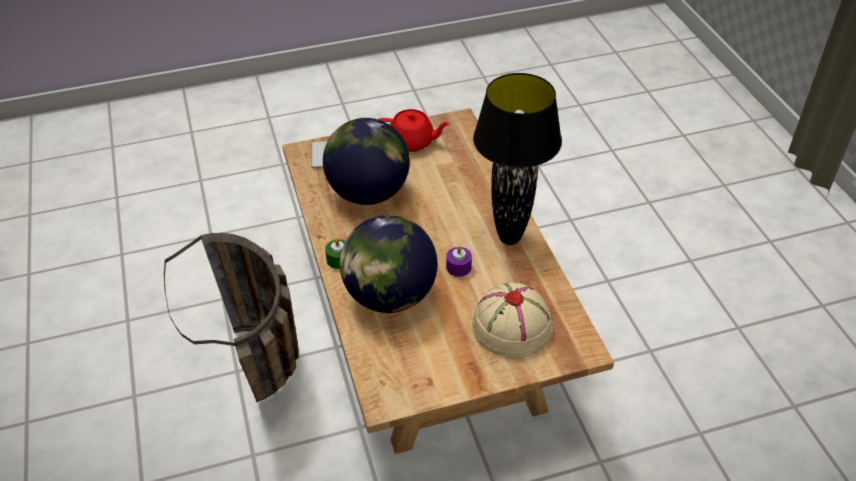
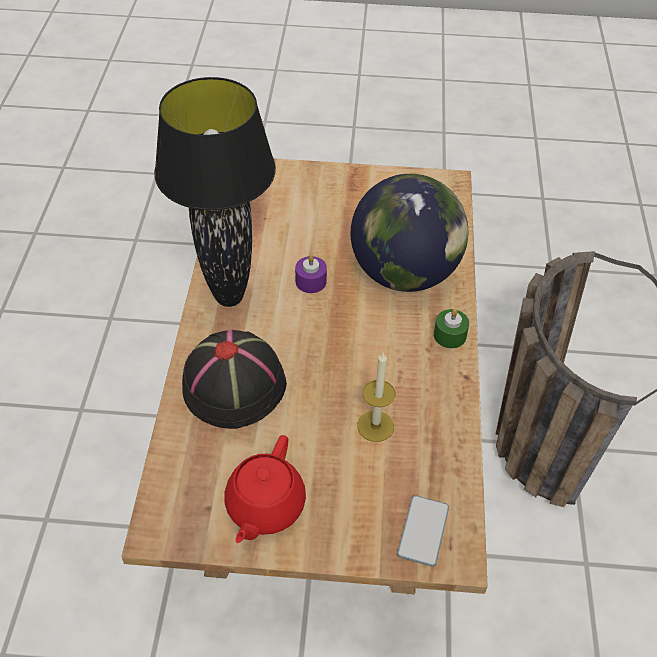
camera: 160 degrees left, 5 degrees up
globe [323,118,410,205] -> candle [358,352,395,442]
red teapot [378,109,450,152] -> red teapot turned 105 degrees counterclockwise [225,435,306,543]
beige hat [472,283,553,358] -> none
none -> black hat [182,330,287,429]

